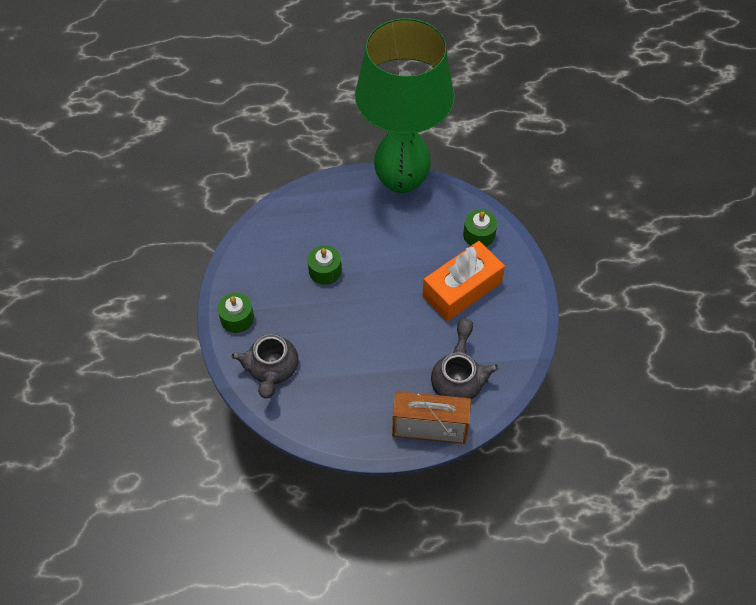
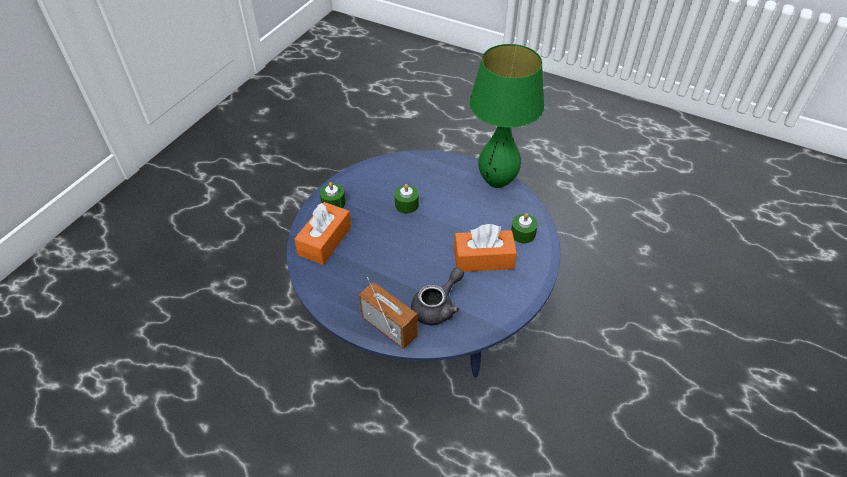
camera: 35 degrees right, 10 degrees down
grey teapot [231,334,298,399] -> orange tissue box [294,202,351,265]

